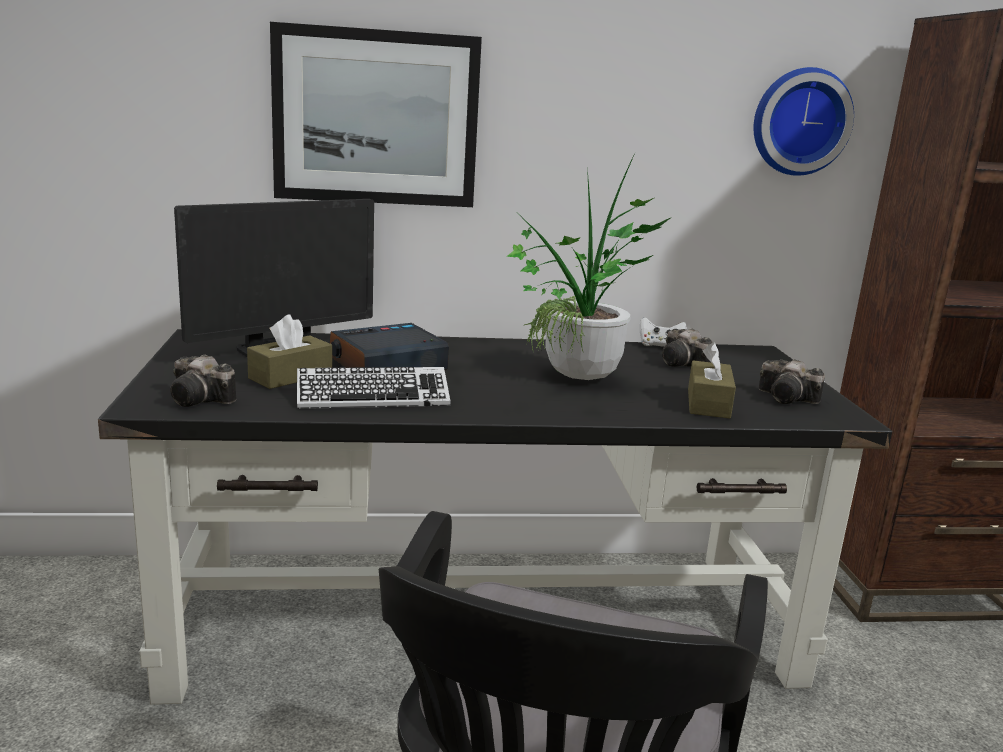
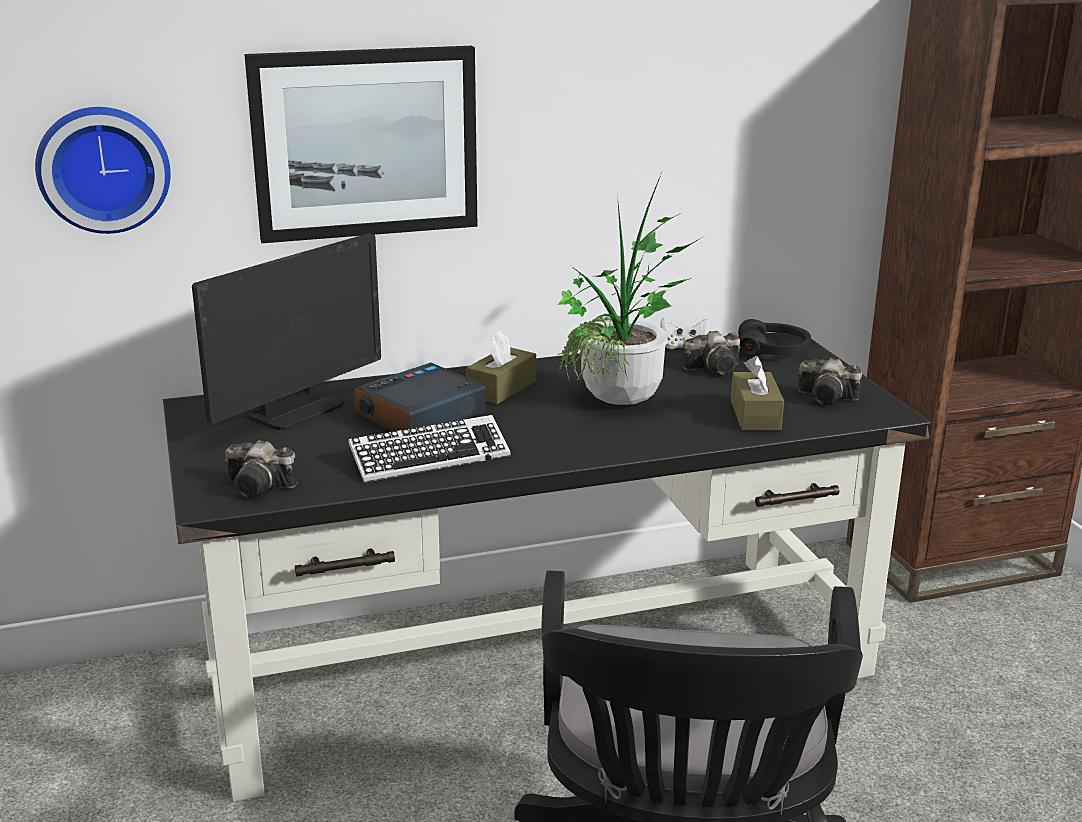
camera: 10 degrees left, 5 degrees up
brown tissue box [247,315,332,389] -> brown tissue box moved to [466,331,536,404]
camera [662,329,713,367] -> camera turned 60 degrees counterclockwise [682,331,740,375]
wall clock [754,67,854,176] -> wall clock moved to [35,107,171,234]
none -> black headphones [738,319,811,356]

